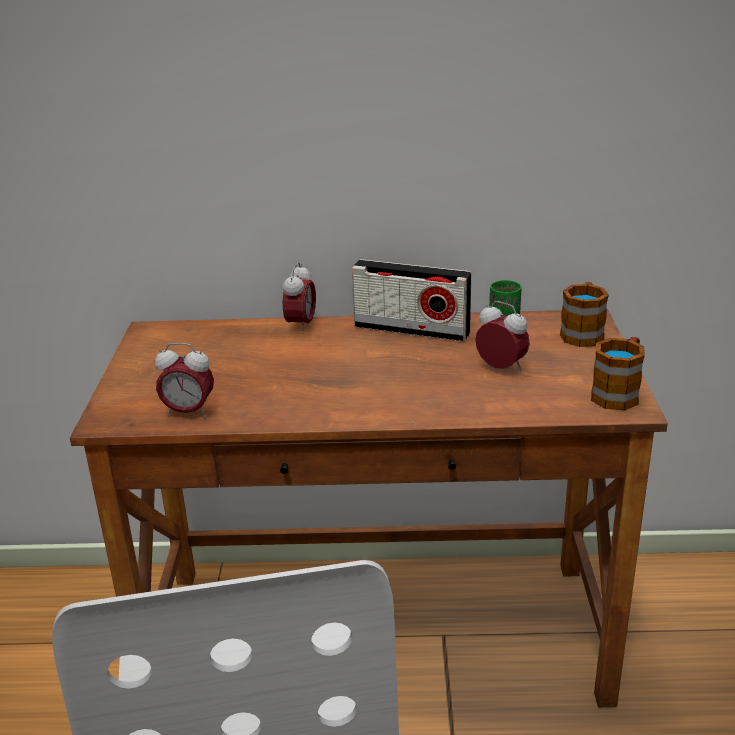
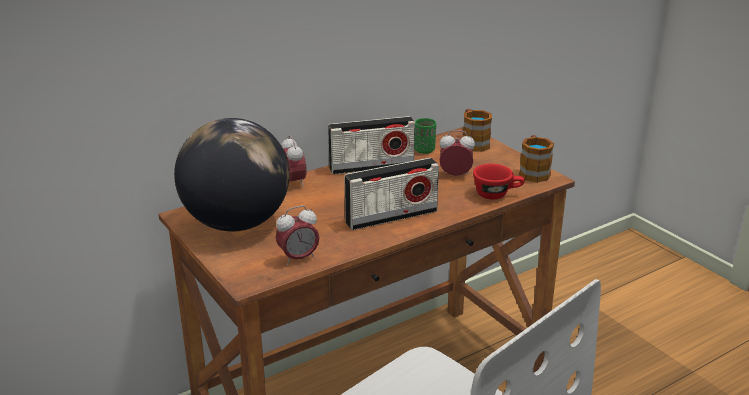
camera: 35 degrees left, 0 degrees up
none -> globe [174,118,289,231]
none -> radio [344,158,439,230]
none -> red cup [473,164,525,200]

